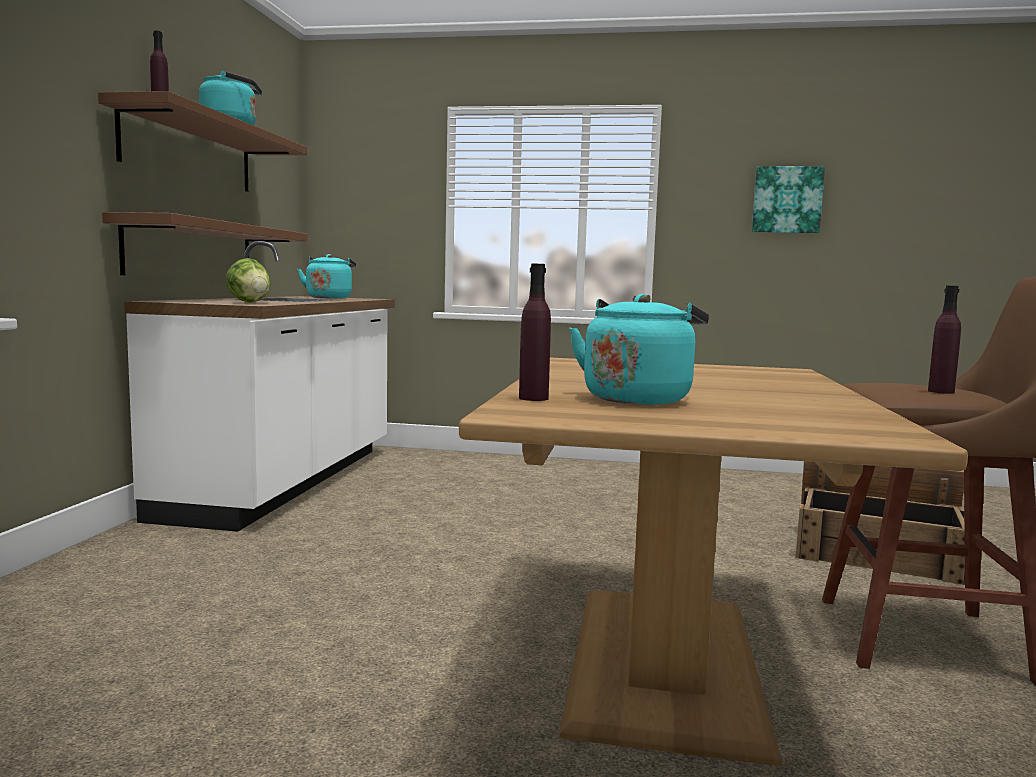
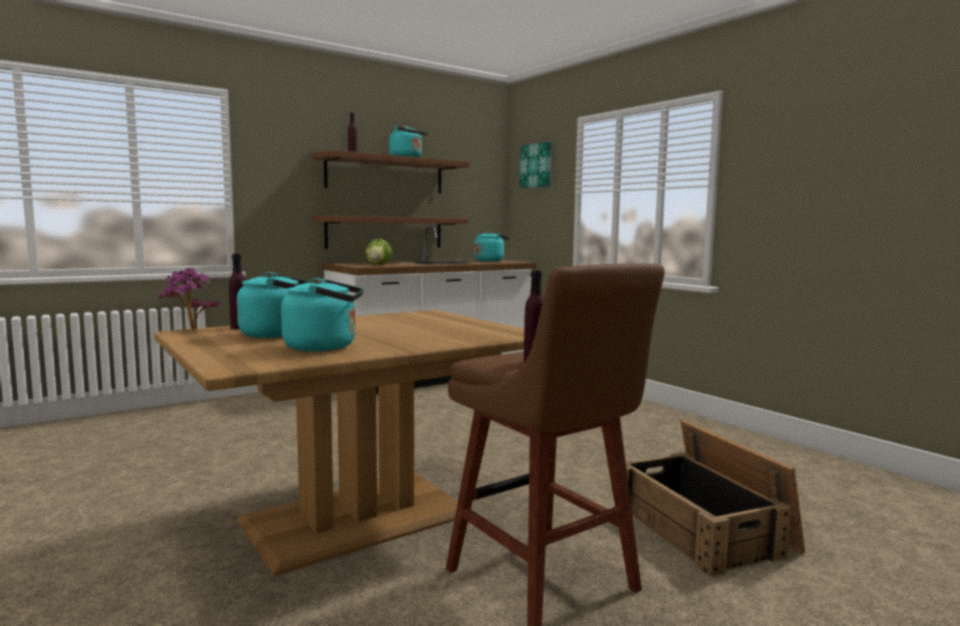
camera: 45 degrees right, 0 degrees up
picture [752,166,825,233] -> picture moved to [520,142,551,188]
none -> potted plant [158,268,220,330]
none -> turquoise kettle [281,278,363,352]

